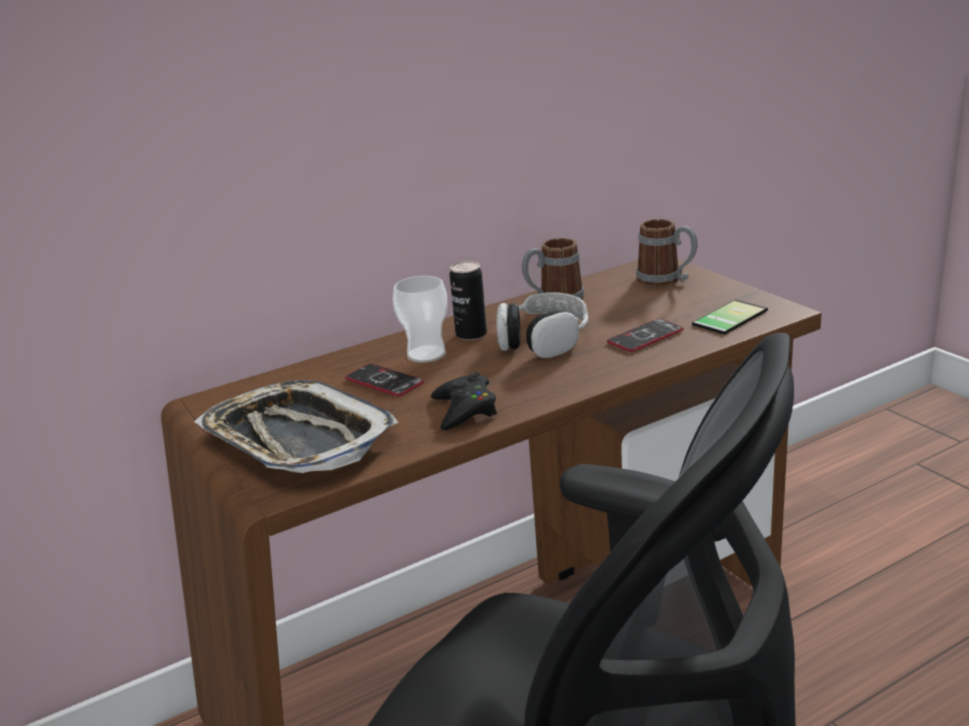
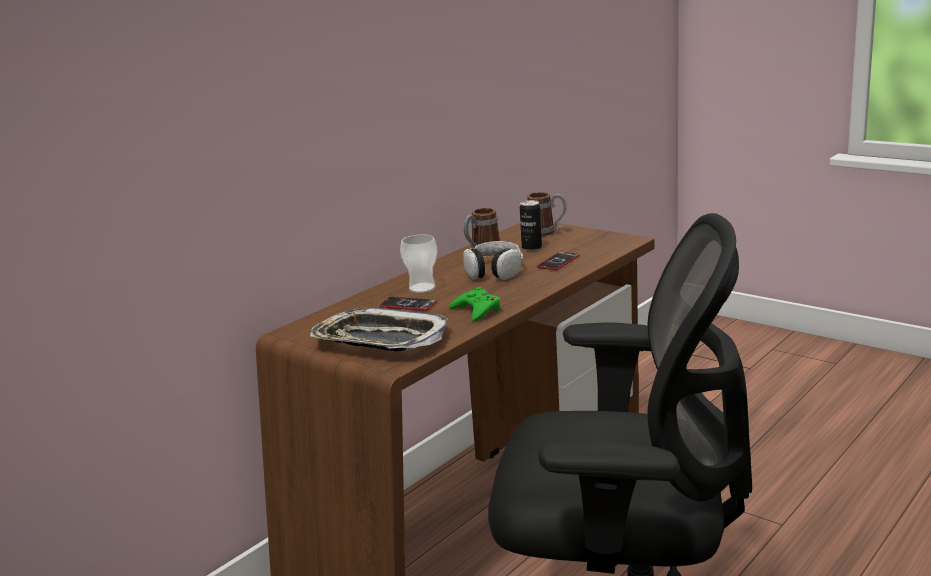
camera: 20 degrees left, 5 degrees down
black game controller [431,372,497,430] -> green game controller [449,287,501,322]
can [450,261,487,340] -> can moved to [520,200,542,251]
phone [692,300,768,335] -> none

